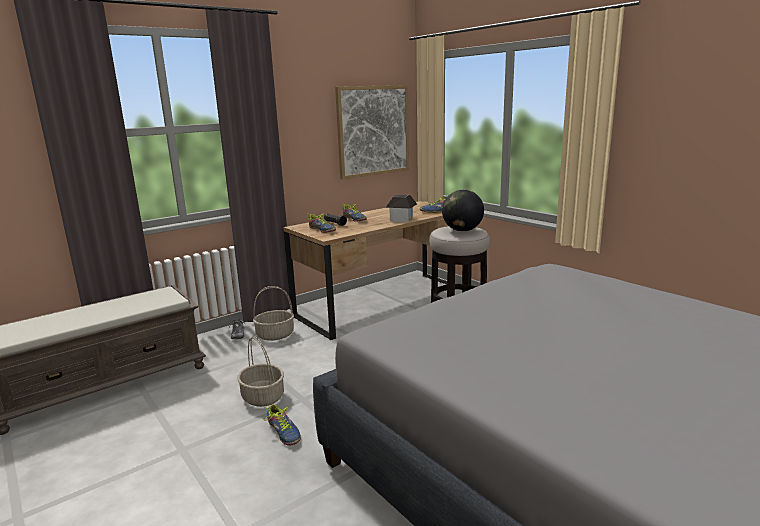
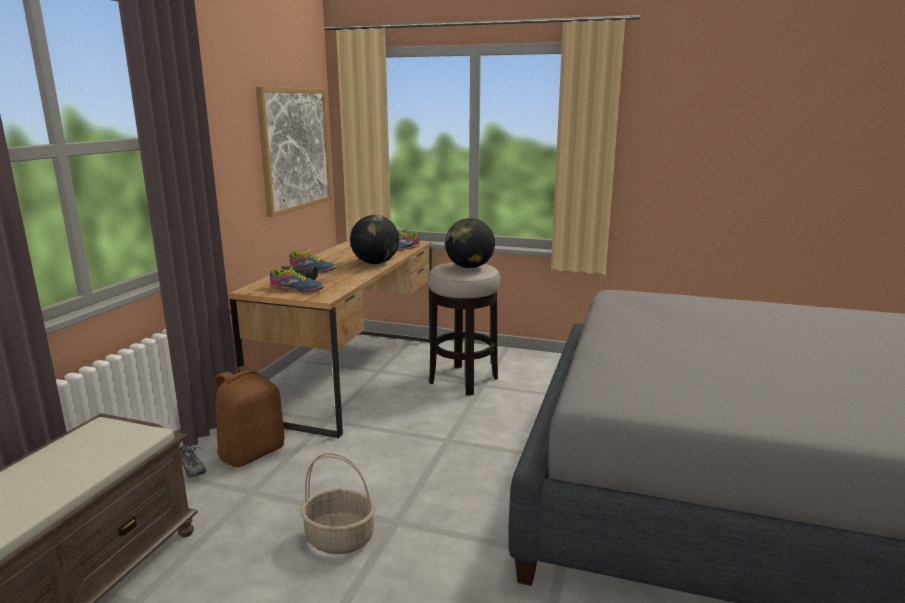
camera: 35 degrees left, 0 degrees up
basket [253,286,294,341] -> brown backpack [215,365,284,467]
shoe [263,404,301,445] -> none
toy house [386,194,417,222] -> globe [350,215,399,264]

